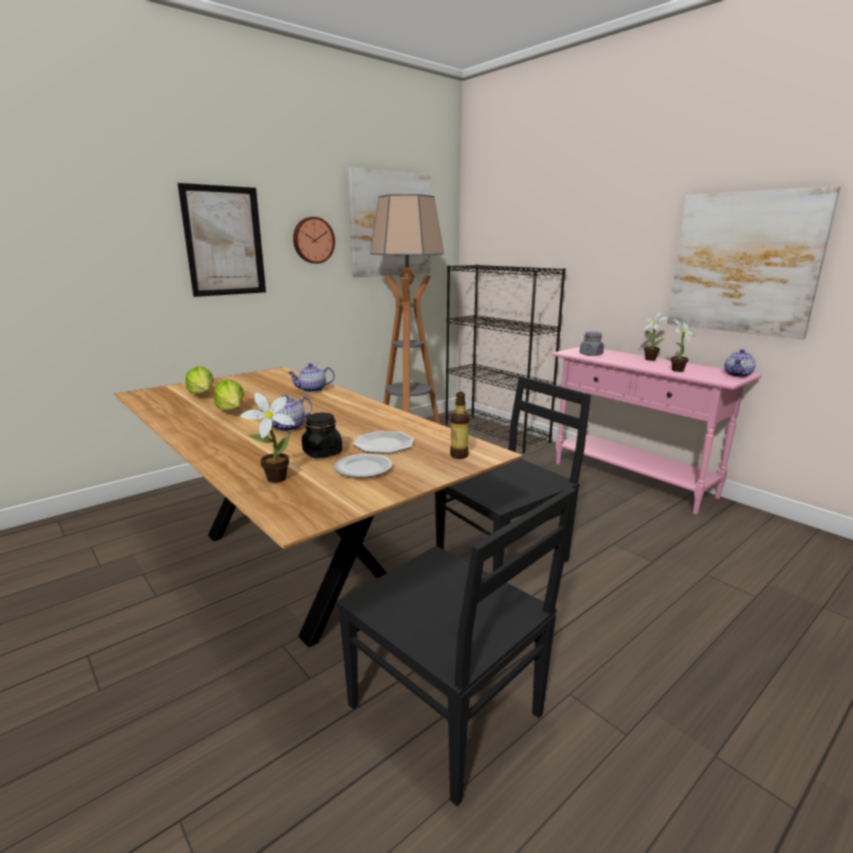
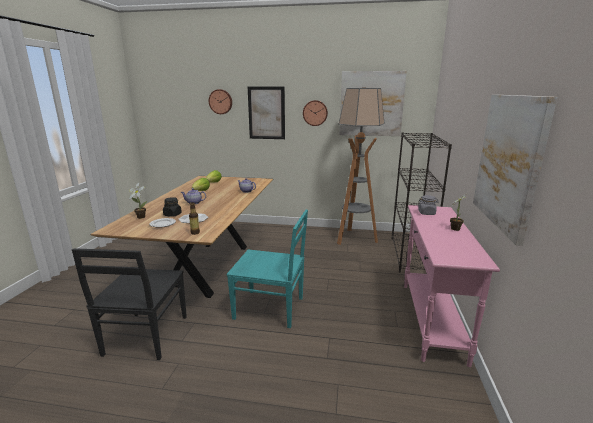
camera: 50 degrees right, 0 degrees up
black chair [435,376,591,571] -> turquoise chair [227,210,308,328]
potted plant [671,319,696,372] -> none
teapot [724,349,756,377] -> none
none -> wall clock [209,89,232,114]

